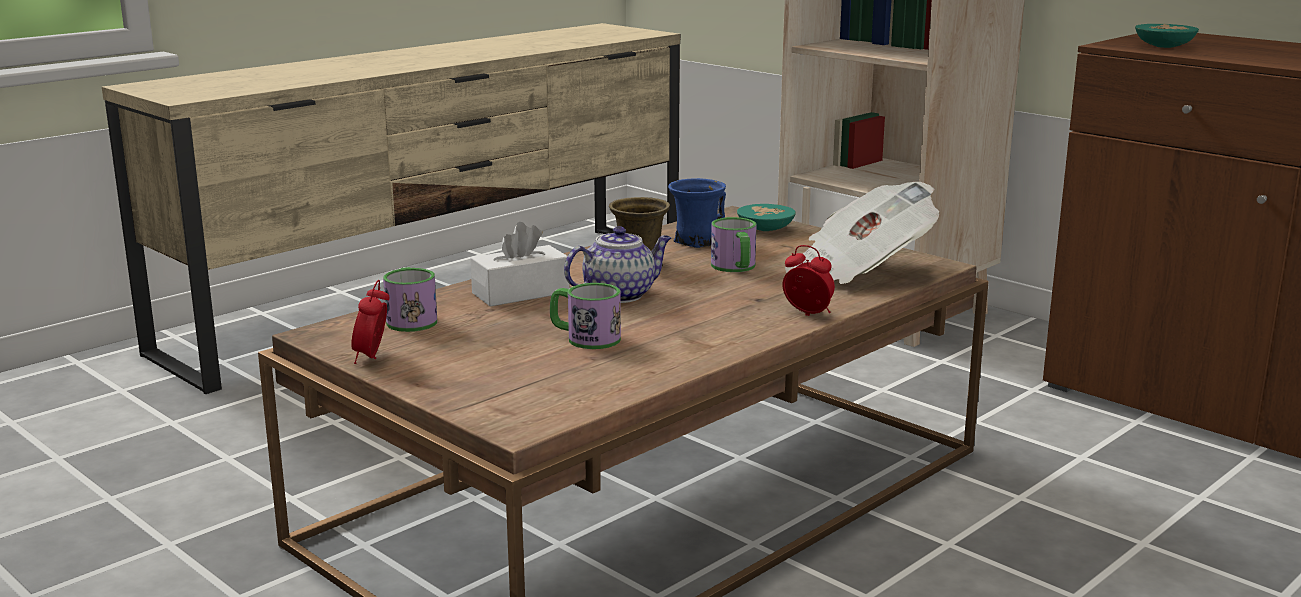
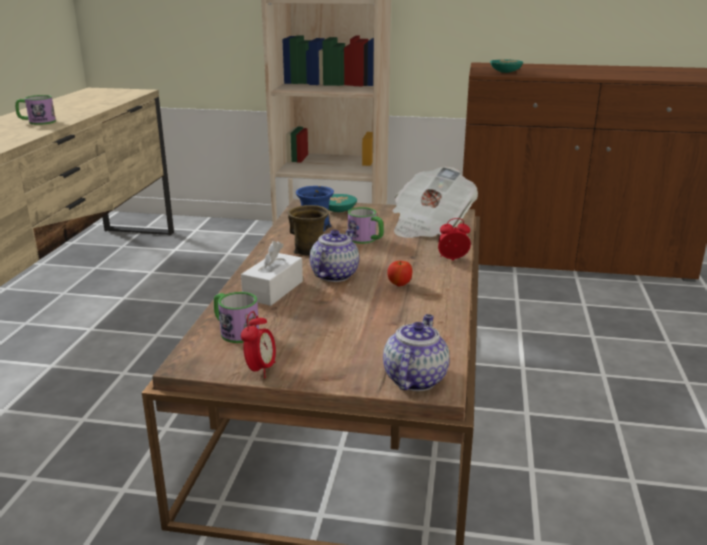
camera: 35 degrees left, 5 degrees up
alarm clock [351,280,390,364] -> alarm clock turned 135 degrees counterclockwise [241,311,276,378]
mug [550,283,621,349] -> mug moved to [15,95,56,125]
none -> teapot [383,314,450,391]
none -> apple [387,261,412,287]

